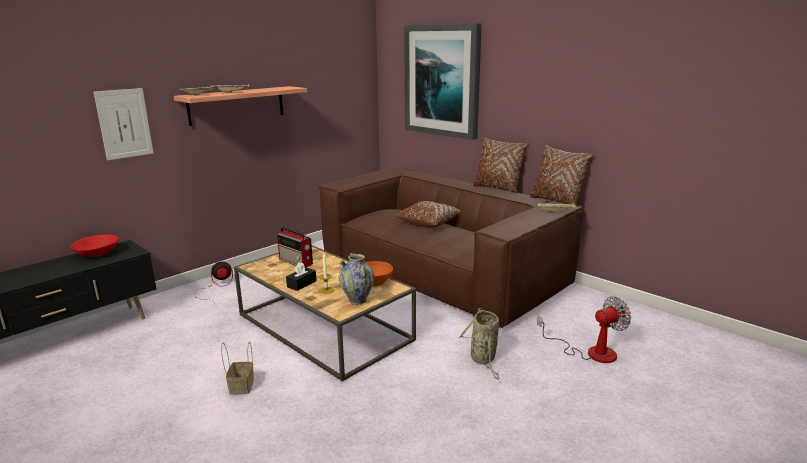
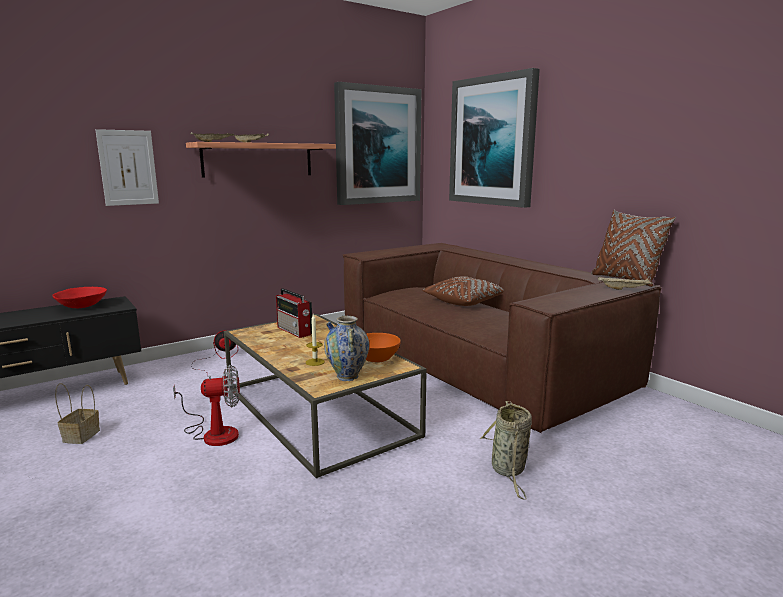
camera: 10 degrees right, 5 degrees down
basket [221,342,254,395] -> basket moved to [55,383,100,444]
black tissue box [286,262,316,291] -> none
brown pillow [473,137,528,193] -> none
fan [537,296,631,363] -> fan moved to [173,365,240,446]
none -> picture [334,82,422,205]

